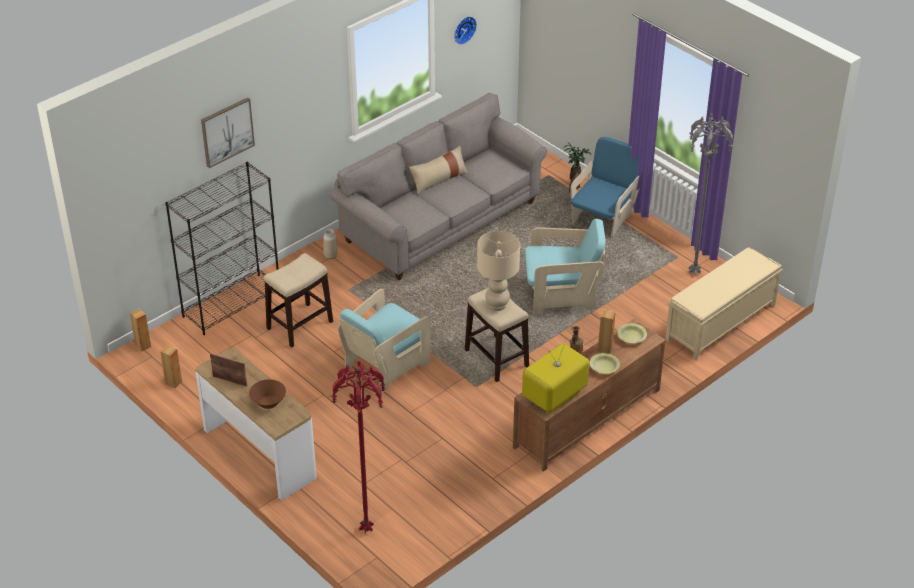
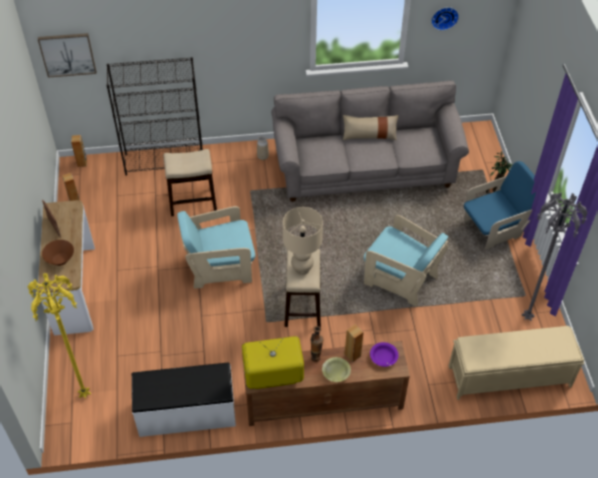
camera: 35 degrees right, 10 degrees up
picture [201,98,255,168] -> picture moved to [38,33,96,78]
red floor lamp [331,361,386,534] -> yellow floor lamp [27,273,91,399]
yellow bowl [617,323,647,343] -> purple bowl [370,342,398,367]
none -> white bench [131,363,236,437]

